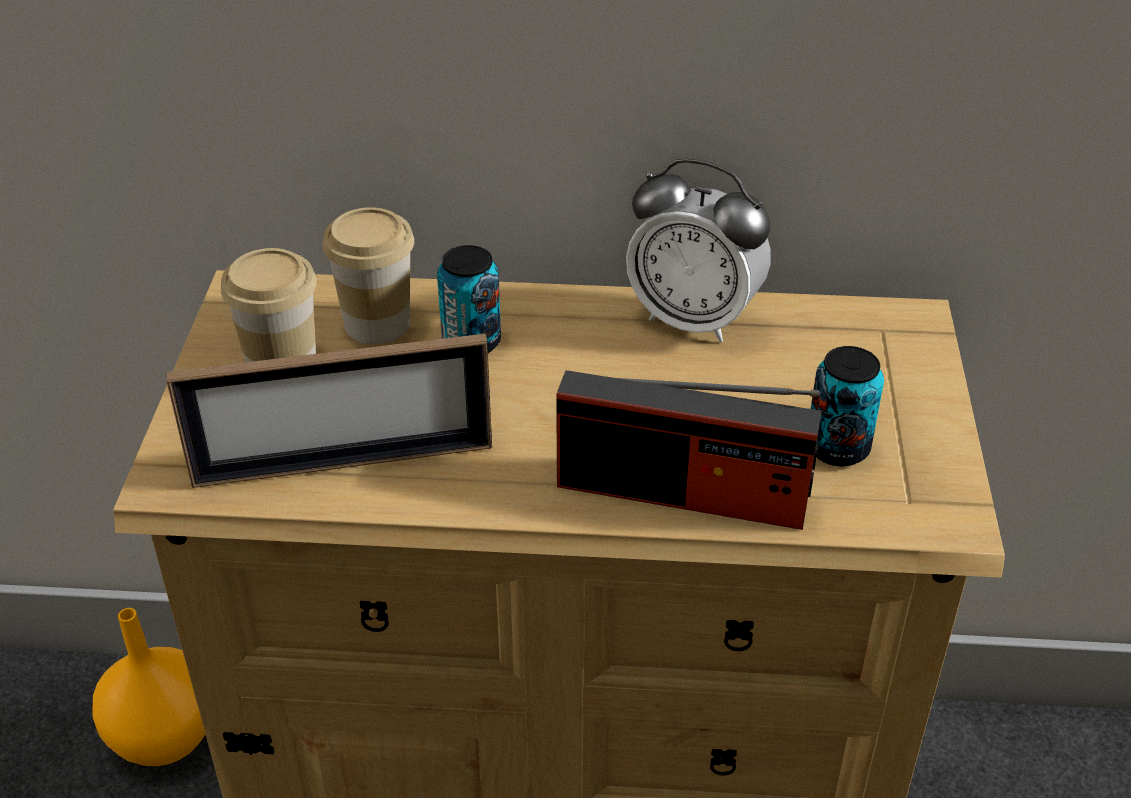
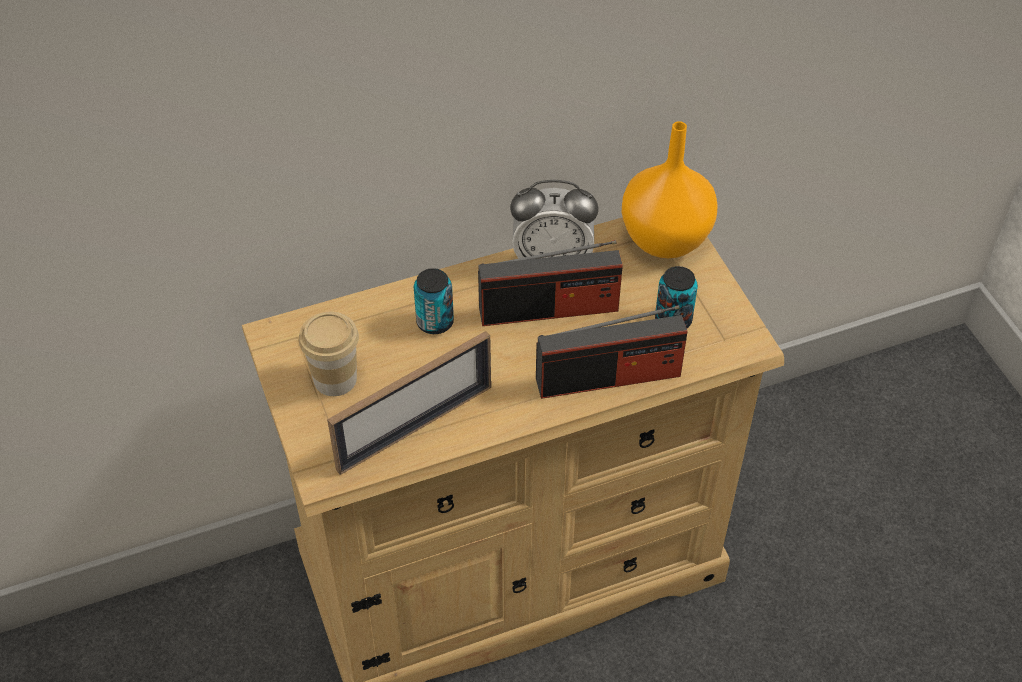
camera: 25 degrees left, 10 degrees up
orange vase [92,608,205,766] -> orange vase moved to [622,121,718,258]
cup [323,207,414,344] -> none
none -> radio [478,240,623,326]

